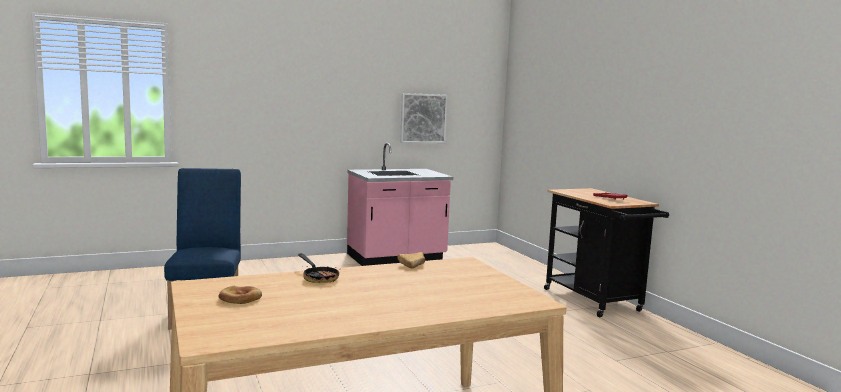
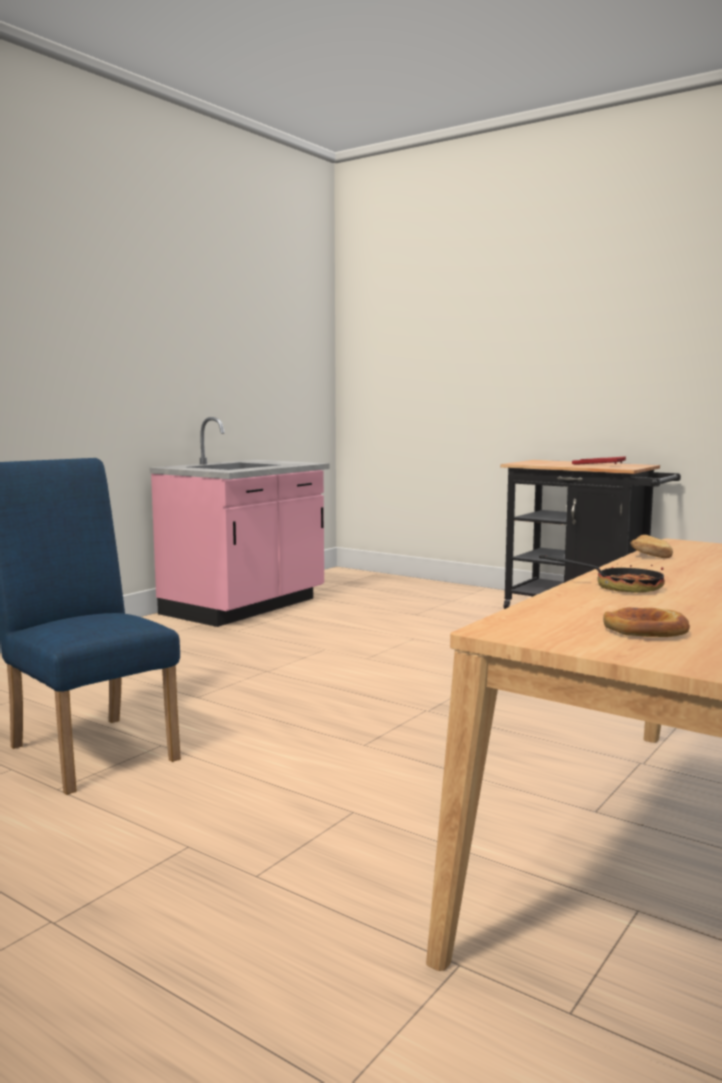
camera: 30 degrees left, 0 degrees up
picture [400,93,448,143] -> none

